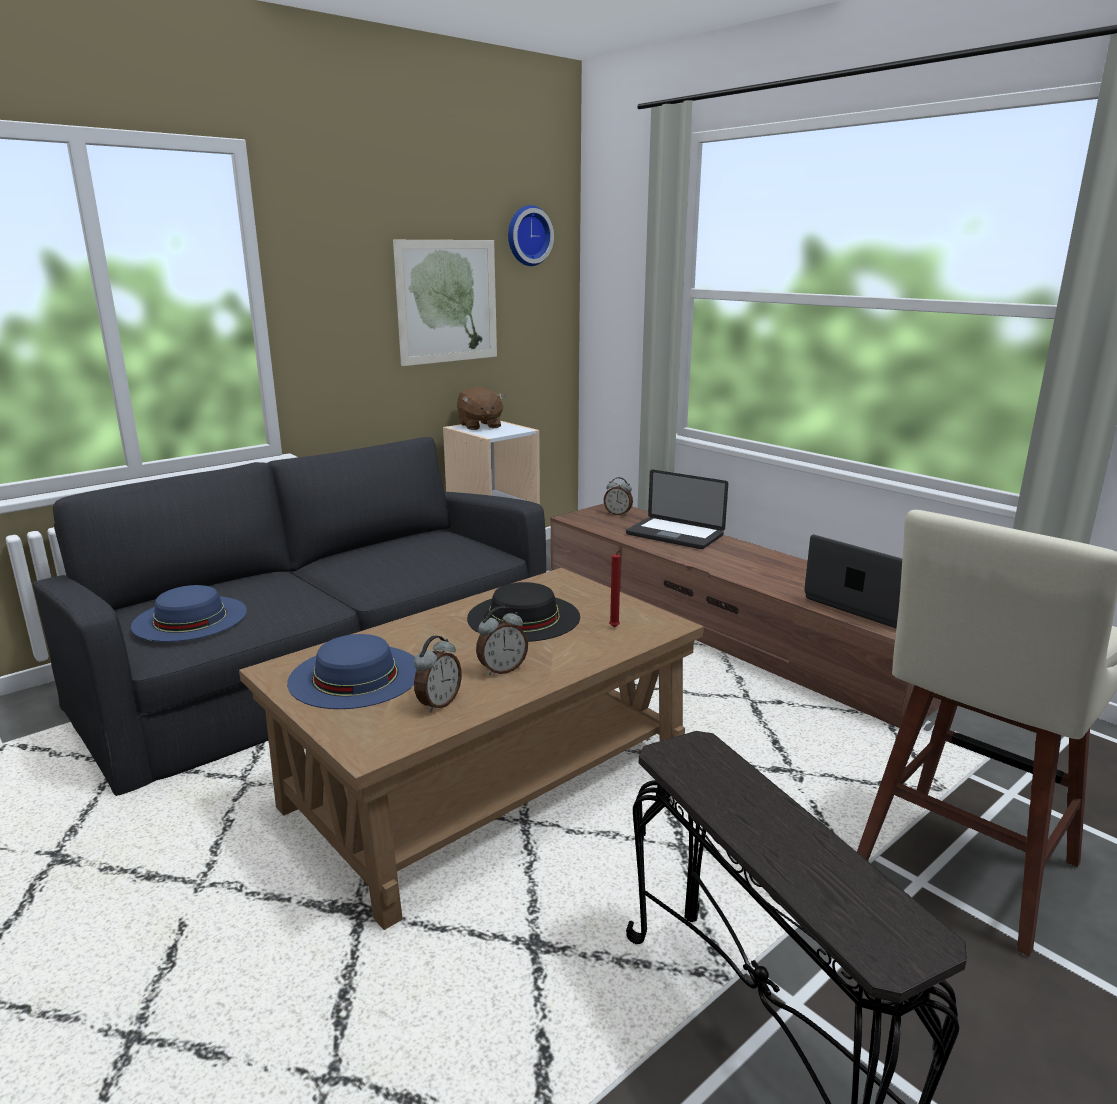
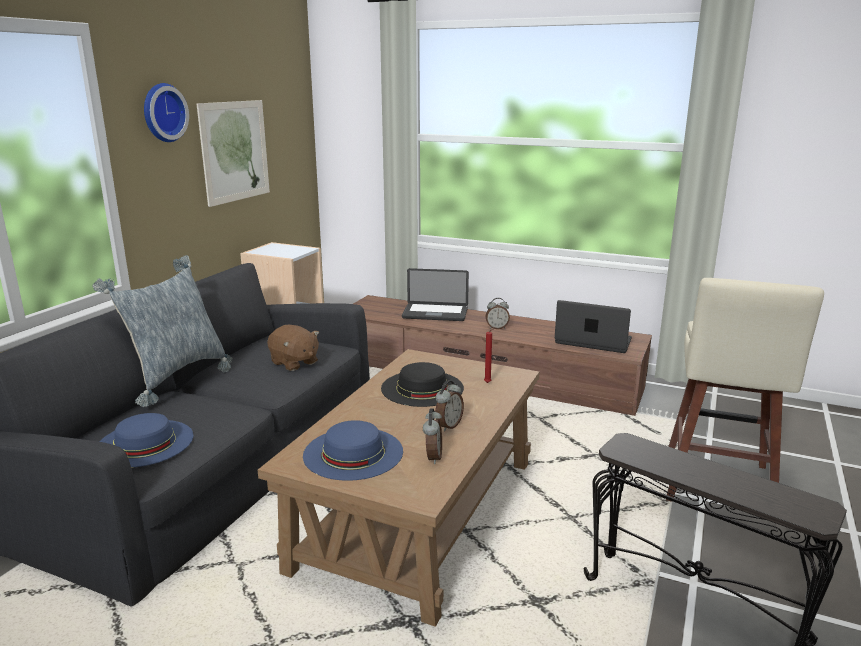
camera: 25 degrees left, 0 degrees up
brown plush toy [457,387,505,430] -> brown plush toy moved to [267,325,319,371]
wall clock [508,205,554,266] -> wall clock moved to [144,83,189,142]
alarm clock [604,477,633,516] -> alarm clock moved to [486,298,510,329]
none -> pillow [92,255,232,407]

